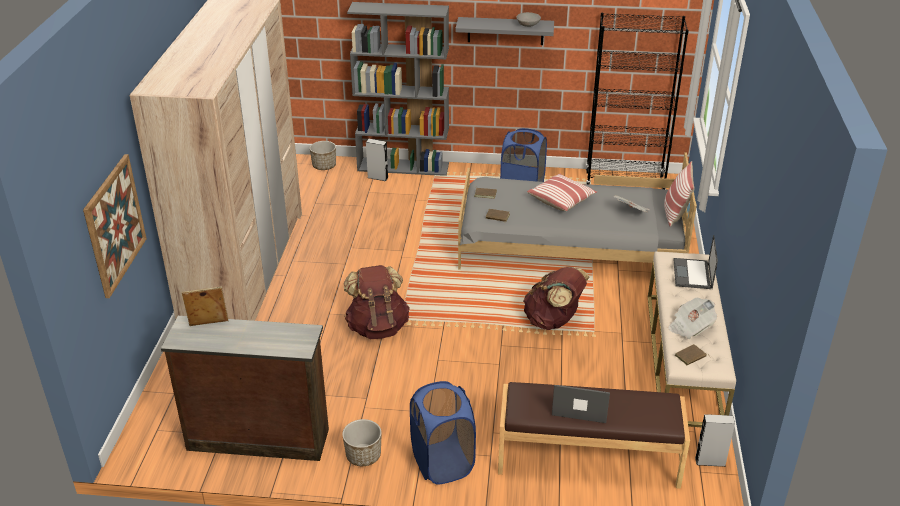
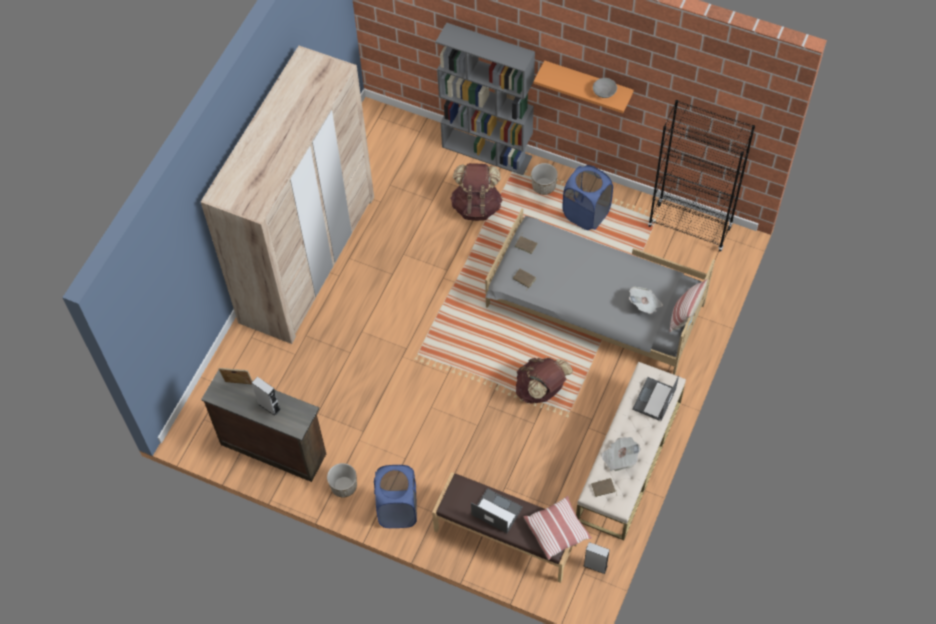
camera: 20 degrees right, 25 degrees up
picture [83,154,147,298] -> none
planter [310,141,336,170] -> planter moved to [531,163,558,195]
brown backpack [344,265,410,339] -> brown backpack moved to [450,163,503,221]
grey speaker [366,139,389,181] -> grey speaker moved to [252,377,281,416]
grey shelf [455,17,554,45] -> orange shelf [534,60,634,113]
pillow [527,174,597,211] -> pillow moved to [524,496,592,560]

